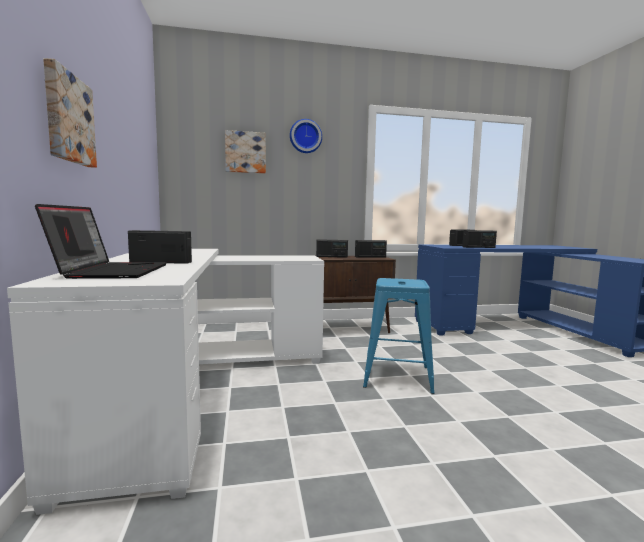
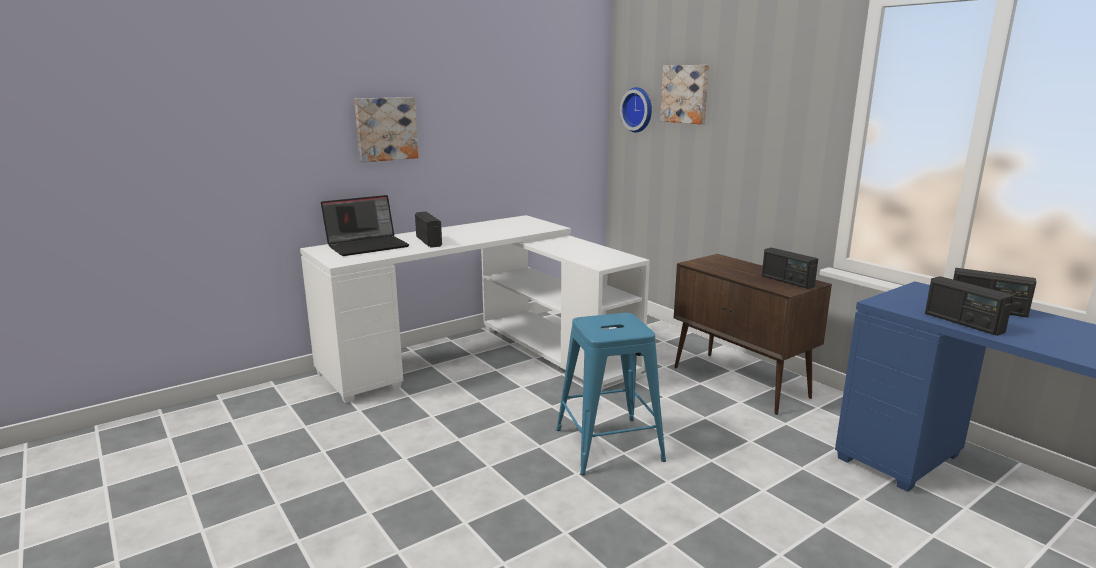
camera: 65 degrees right, 10 degrees up
wall clock [290,119,322,153] -> wall clock moved to [620,87,652,133]
radio [316,239,348,258] -> none

